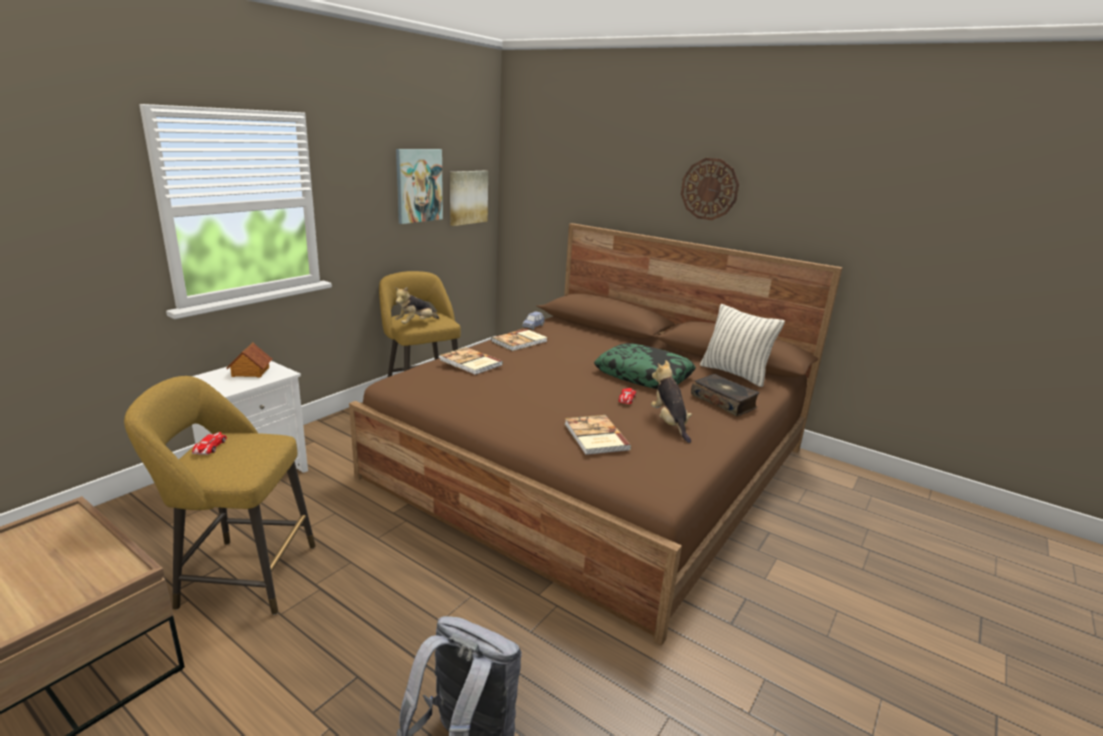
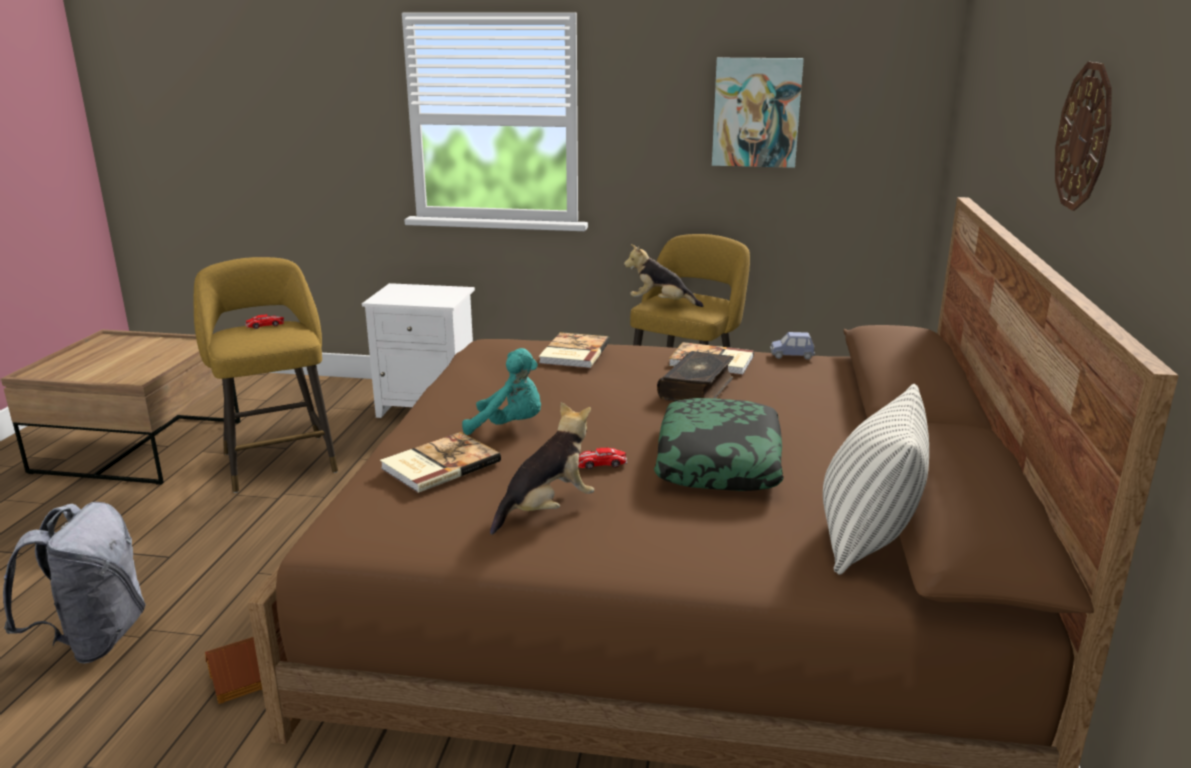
camera: 65 degrees right, 0 degrees up
toy house [227,343,272,377] -> toy house moved to [205,637,262,704]
picture [450,171,488,226] -> none
book [691,374,760,417] -> book moved to [657,351,734,401]
none -> turquoise plush toy [462,348,541,435]

